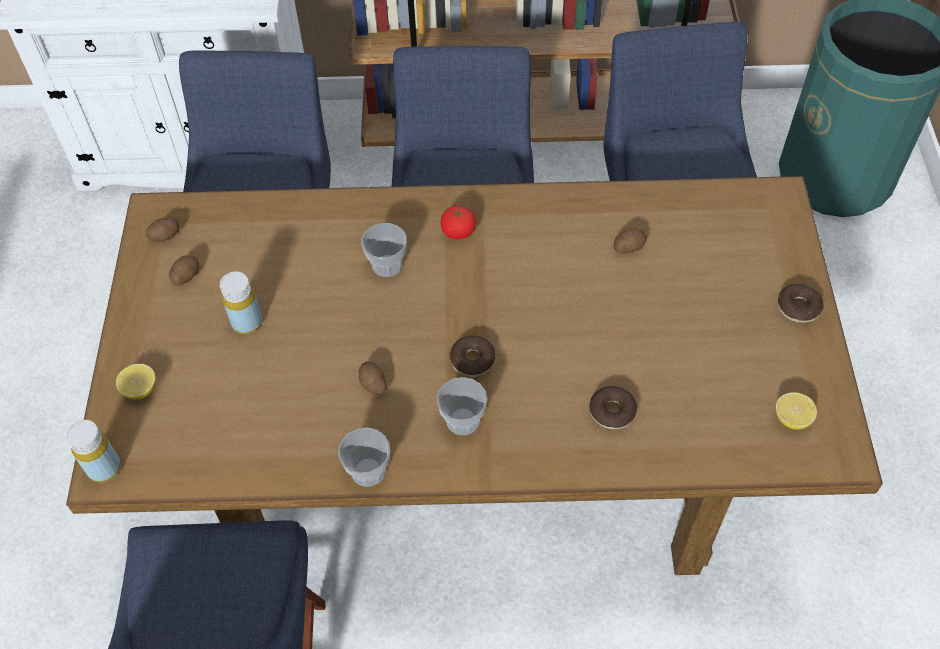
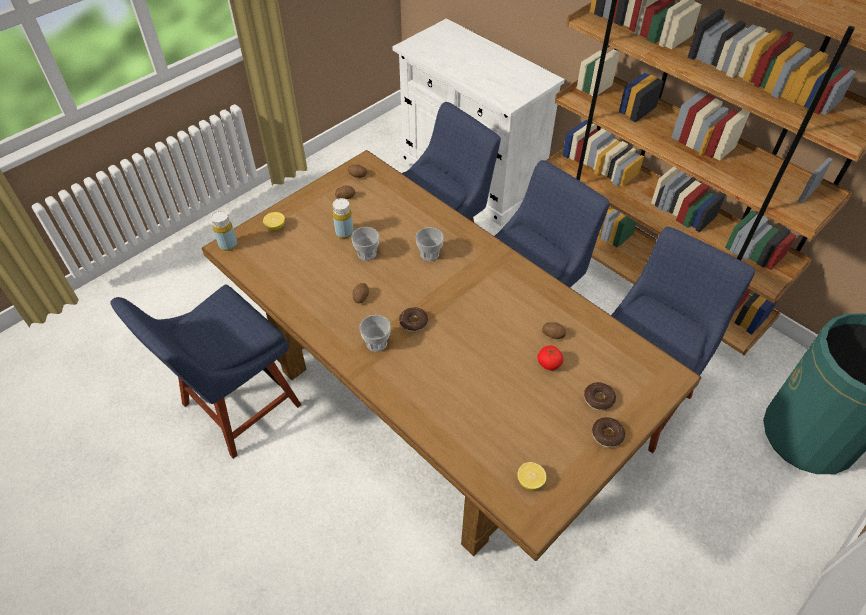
camera: 45 degrees right, 5 degrees down
cup [338,427,390,487] -> cup moved to [351,227,379,261]
tomato [441,206,476,239] -> tomato moved to [537,345,563,370]
donut [589,386,637,429] -> donut moved to [584,382,616,411]

